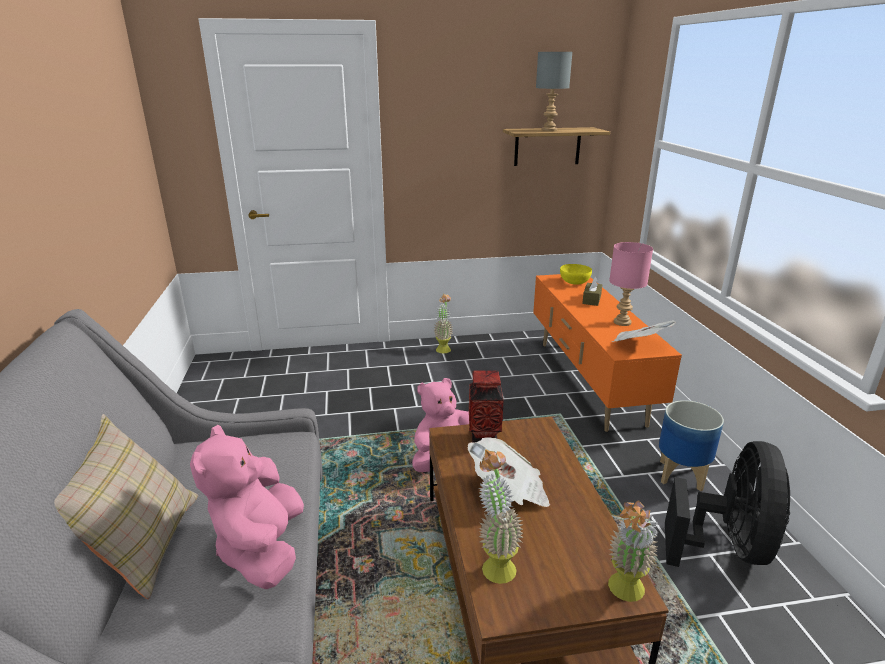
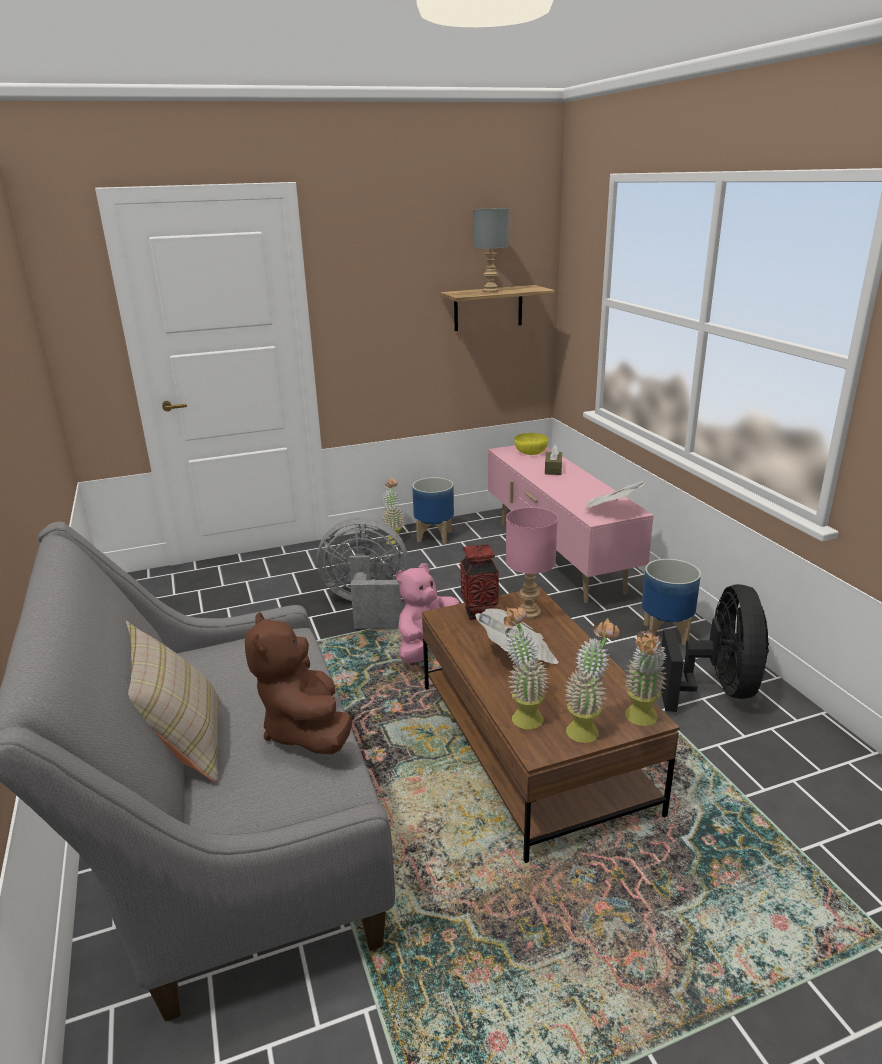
camera: 10 degrees left, 0 degrees up
pink plush toy [190,425,304,589] -> brown plush toy [245,612,353,754]
orange tv stand [533,274,682,432] -> pink tv stand [488,445,654,603]
pink table lamp [609,242,653,326] -> pink table lamp moved to [506,507,558,619]
none -> grey fan [317,517,408,629]
none -> planter [412,477,454,544]
none -> potted plant [564,618,620,743]

